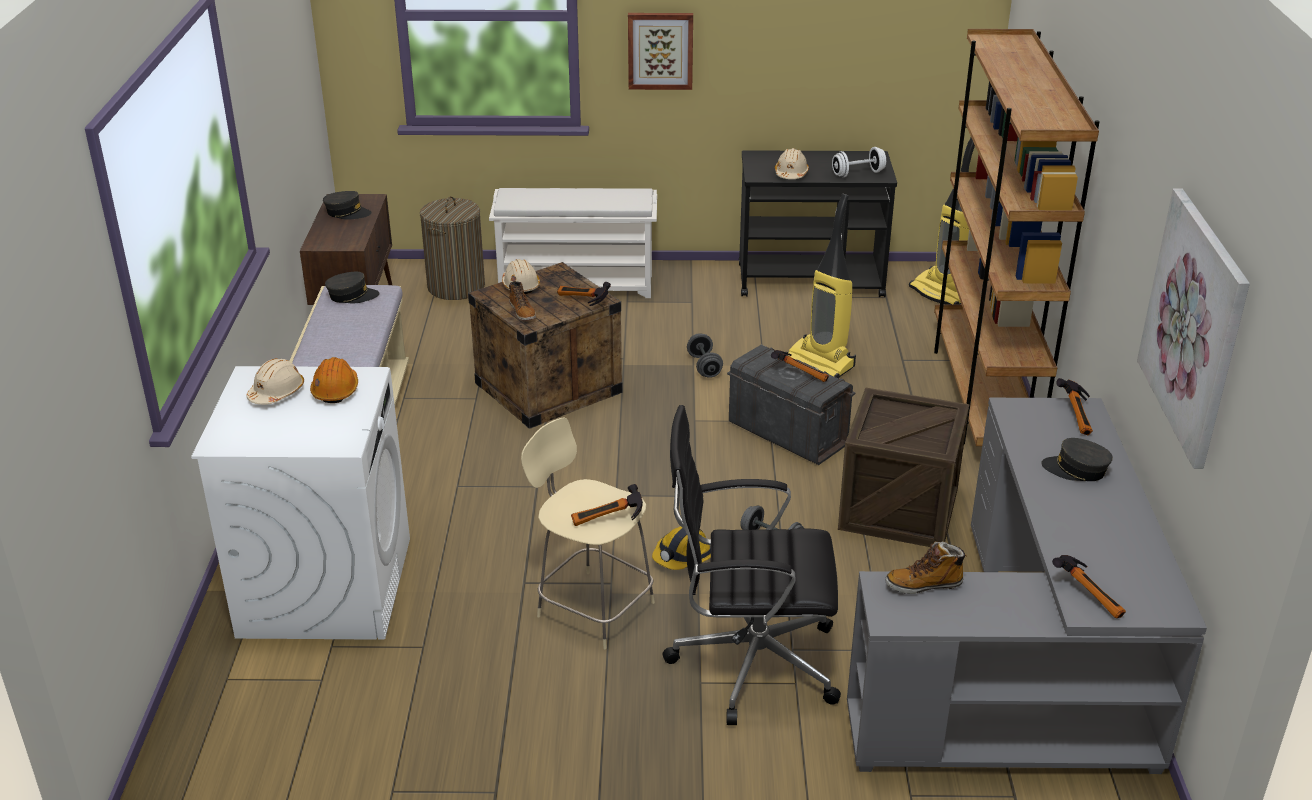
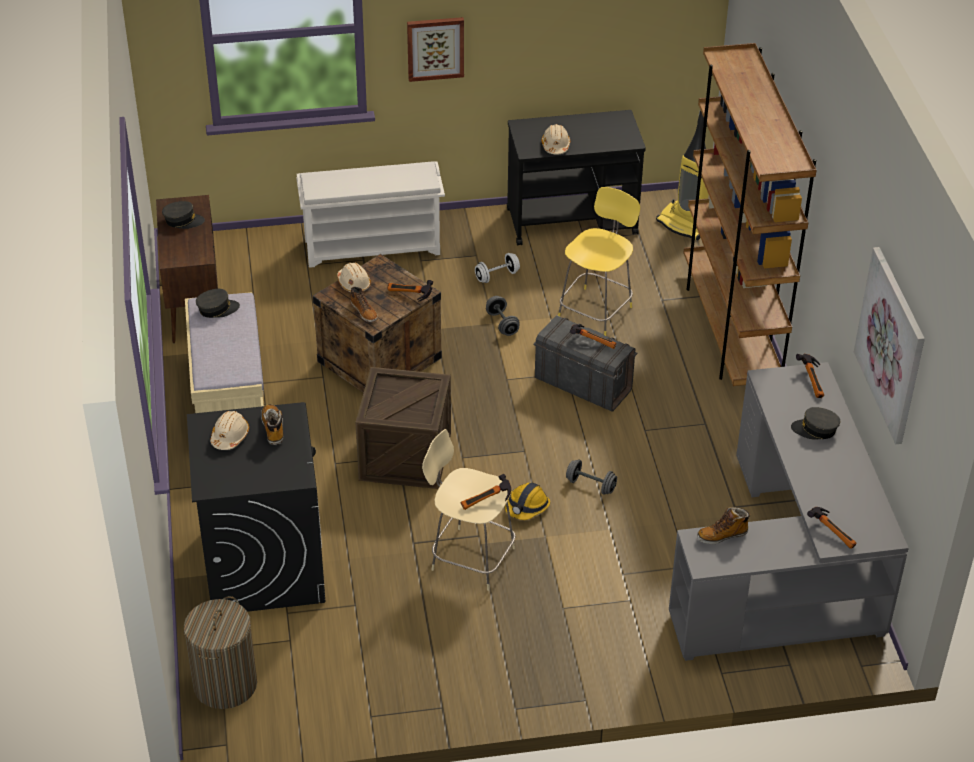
camera: 10 degrees left, 10 degrees up
white washing machine [191,366,410,640] -> black washing machine [187,402,325,612]
orange hard hat [310,357,358,403] -> boot [261,404,284,445]
laundry basket [420,196,485,300] -> laundry basket moved to [184,596,257,709]
black office chair [662,405,841,725] -> none
vacuum cleaner [786,194,856,379] -> yellow stool [558,187,640,336]
white dumbbell [832,147,886,177] -> white dumbbell moved to [475,253,520,283]
crate [838,387,969,547] -> crate moved to [355,367,451,489]

